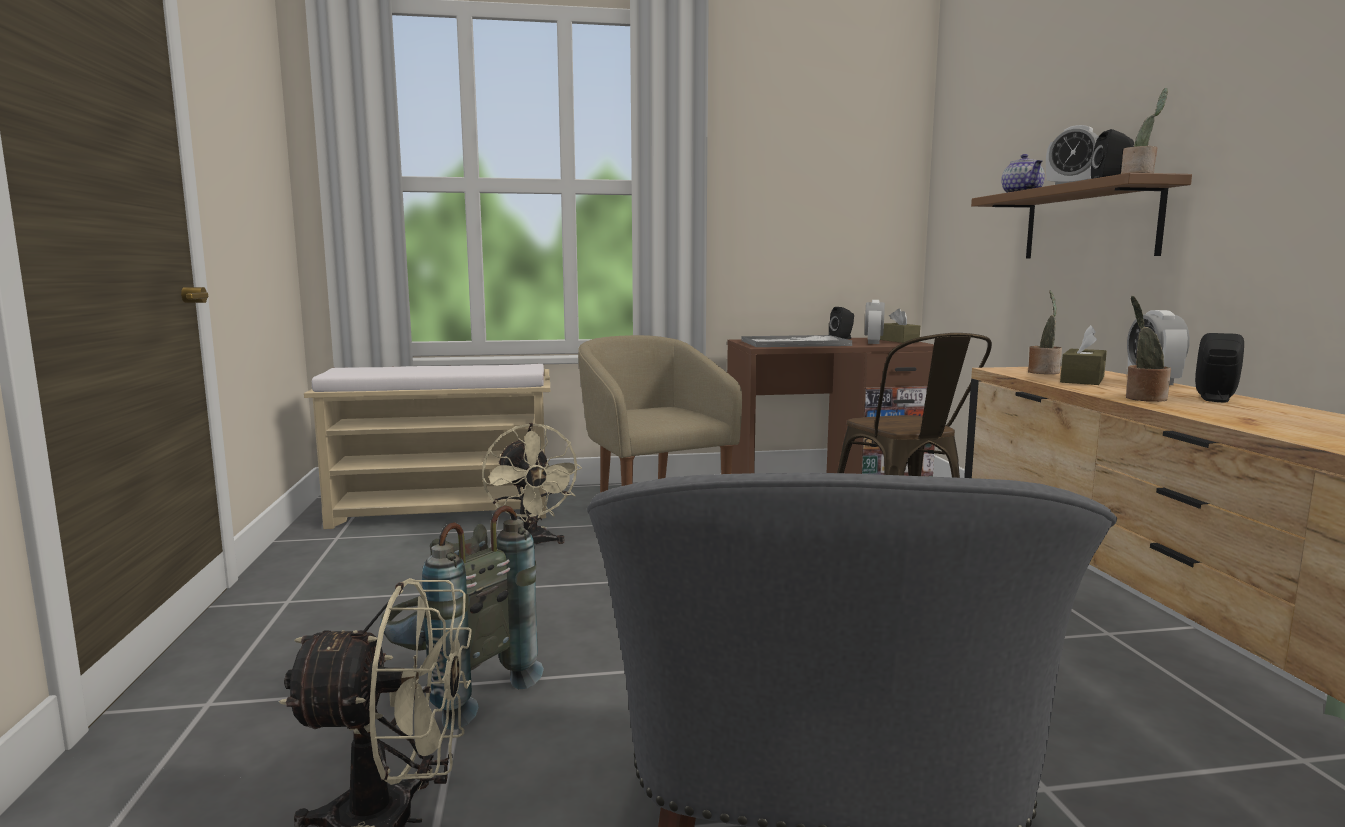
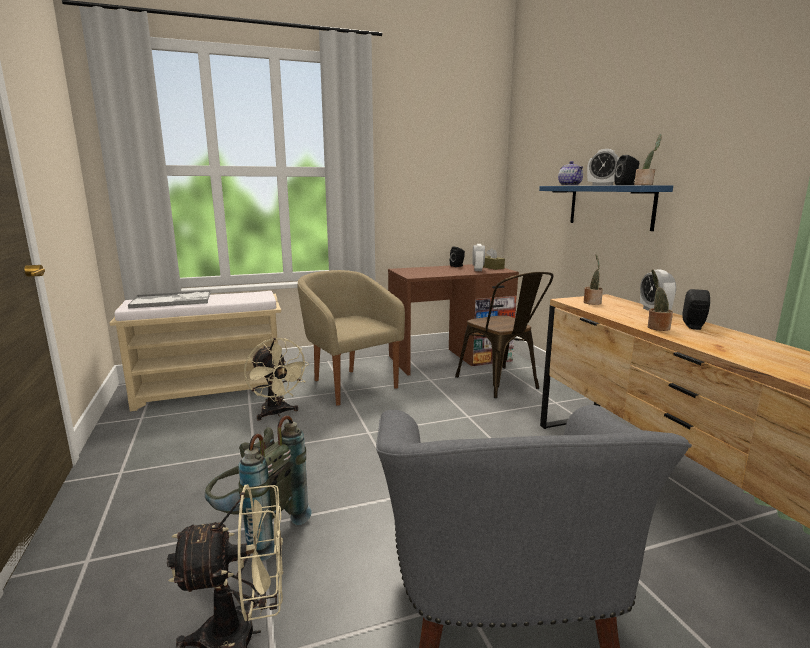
camera: 10 degrees left, 5 degrees up
tray [741,335,852,347] -> tray moved to [128,291,211,309]
brown shelf [971,173,1192,258] -> blue shelf [539,185,673,231]
brown tissue box [1060,325,1107,385] -> none

